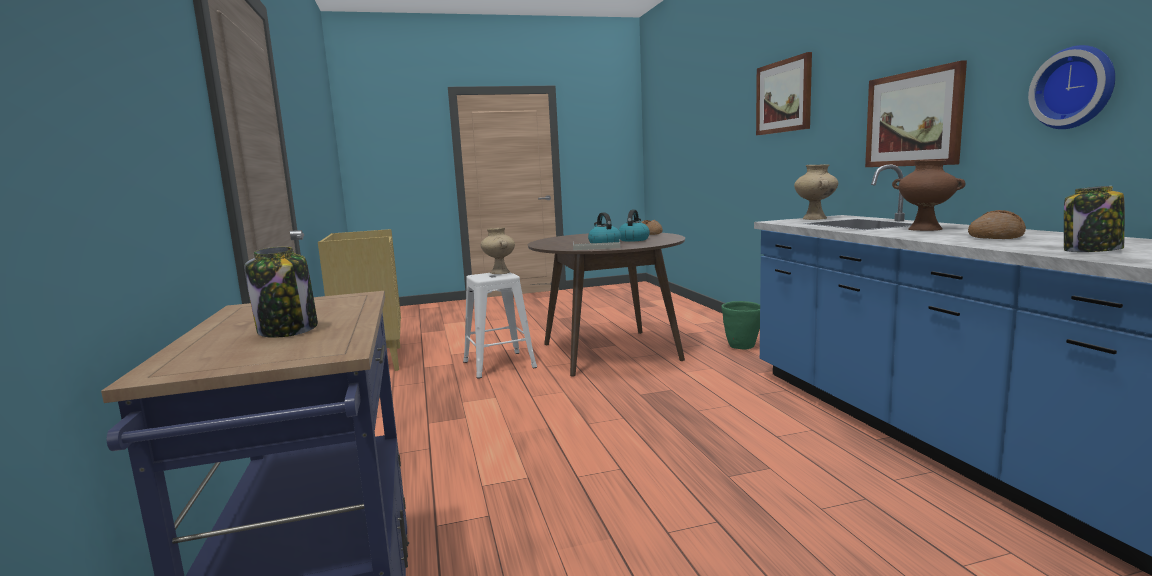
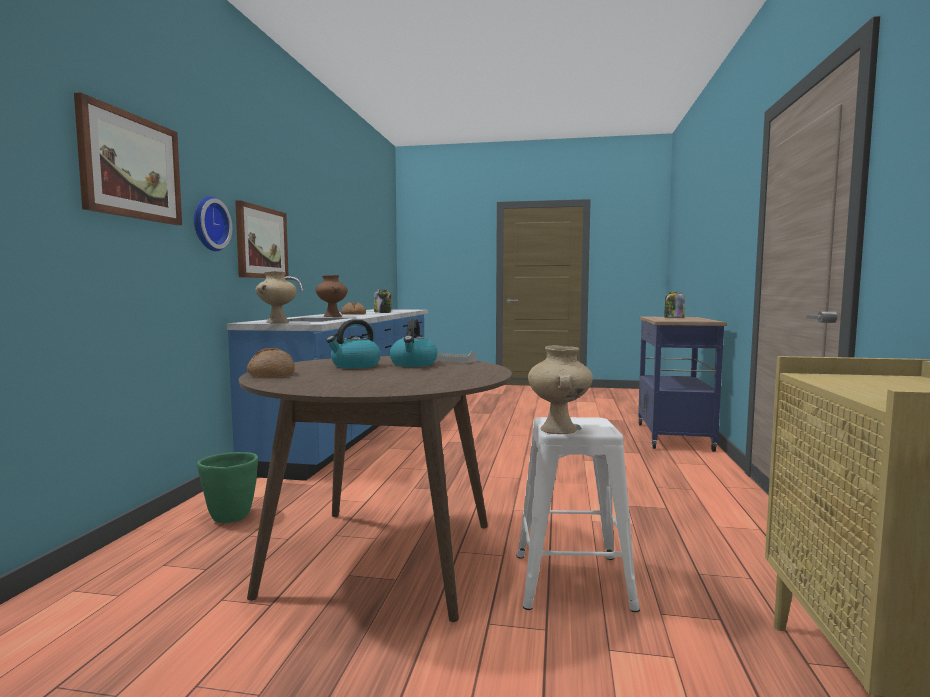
camera: 155 degrees left, 5 degrees down
wall clock [1028,45,1115,129] -> wall clock moved to [194,196,232,251]

